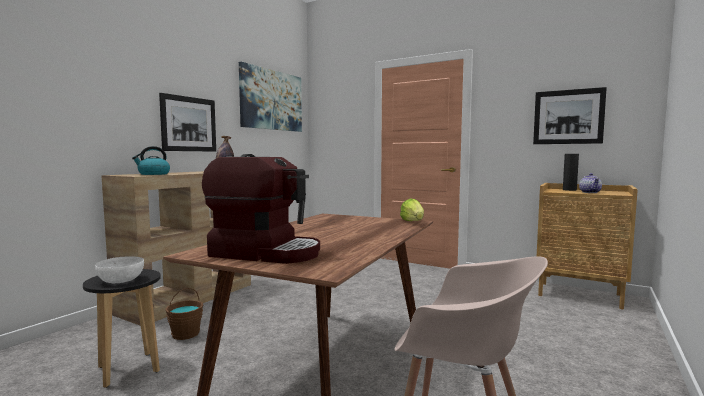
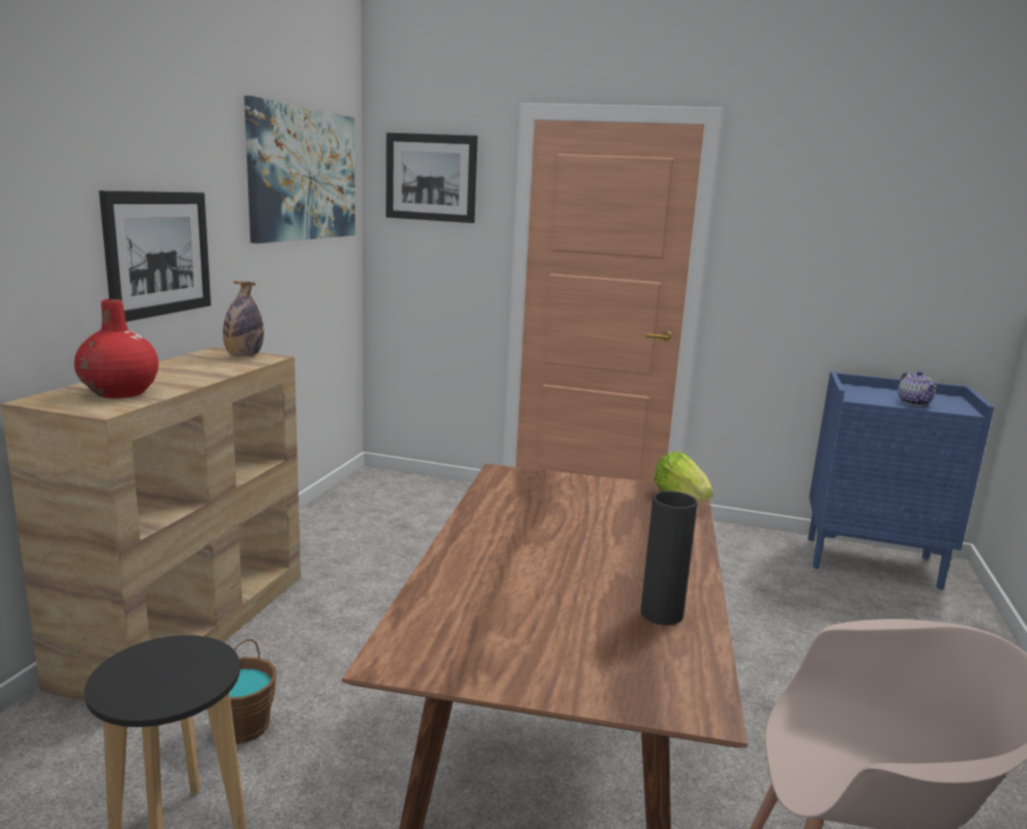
camera: 15 degrees left, 10 degrees up
white bowl [95,256,144,283] -> none
kettle [132,146,170,175] -> red vase [74,299,159,398]
coffee machine [202,154,320,264] -> none
picture [533,87,607,144] -> picture moved to [386,133,478,223]
brown cabinet [537,183,638,310] -> blue cabinet [808,371,994,590]
black vase [563,154,579,191] -> black vase moved to [641,491,698,625]

